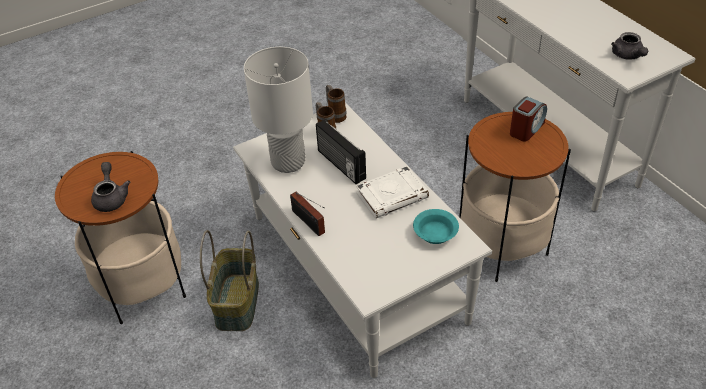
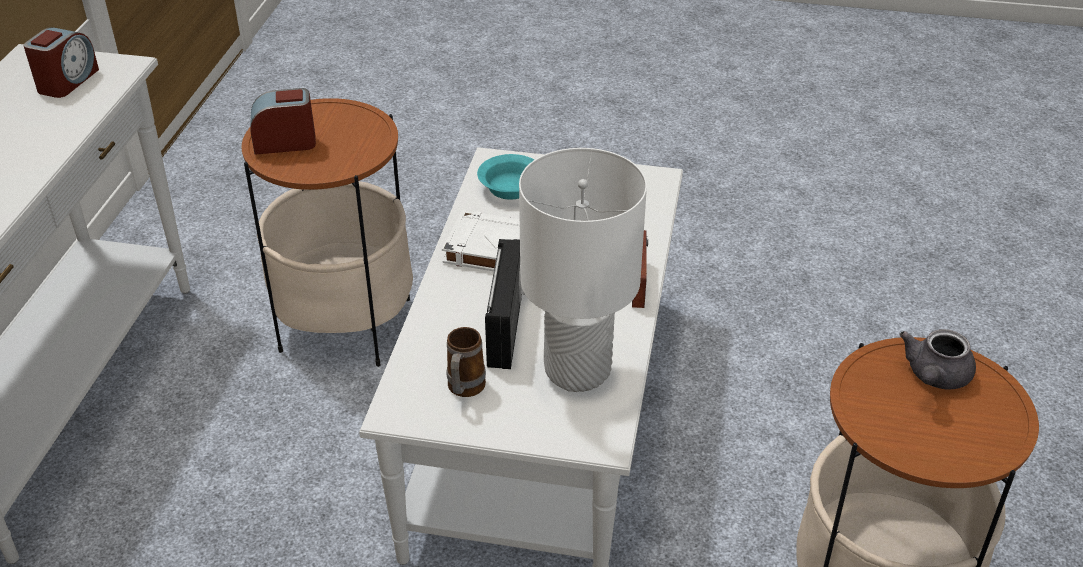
camera: 140 degrees left, 5 degrees down
basket [200,230,259,331] -> none
mug [326,85,347,123] -> none
grey teapot [611,32,648,60] -> alarm clock [24,27,99,98]

